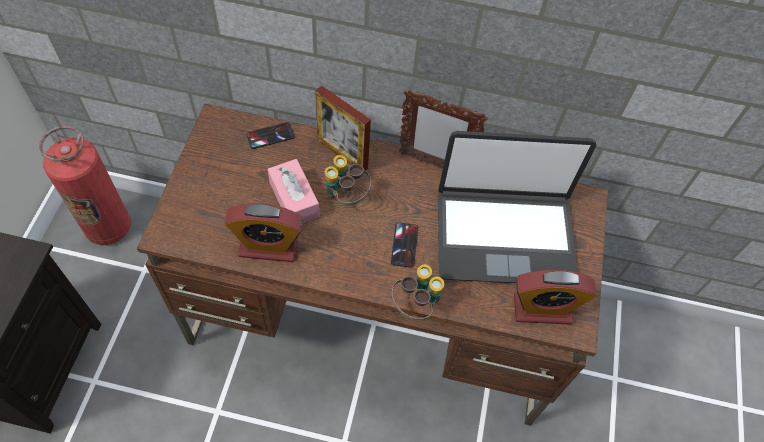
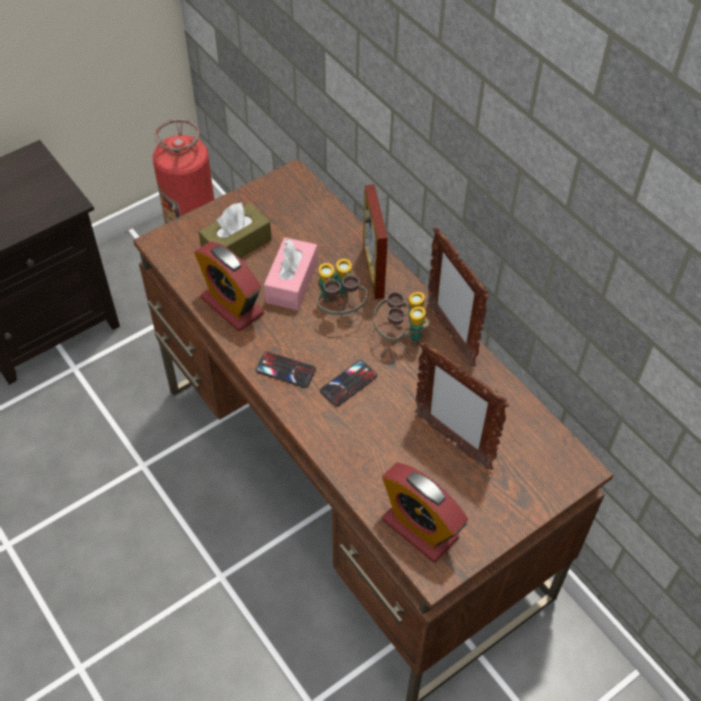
camera: 45 degrees right, 5 degrees down
phone [246,122,295,149] -> phone moved to [256,352,316,388]
binoculars [392,264,444,321] -> binoculars moved to [374,292,430,347]
laptop [438,131,596,283] -> picture frame [415,342,509,470]
none -> brown tissue box [199,202,272,258]

